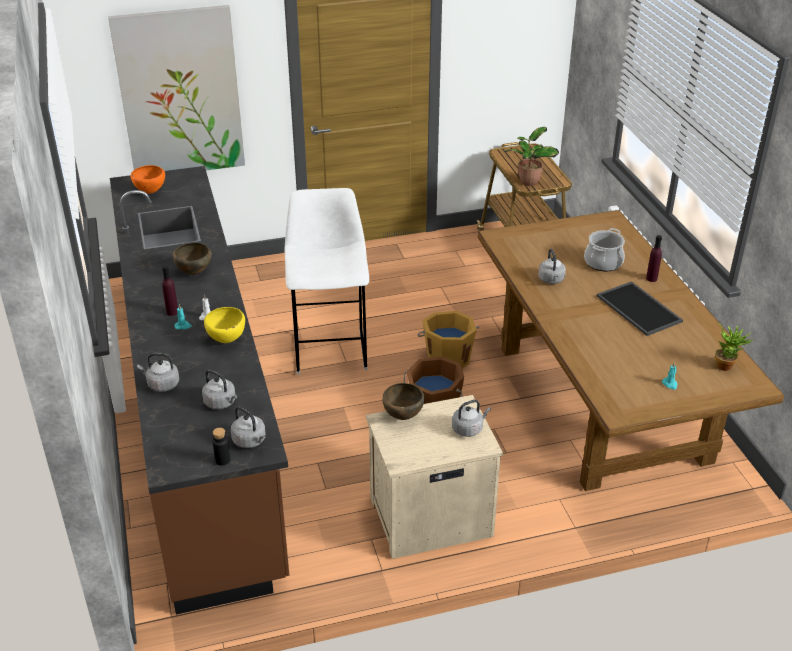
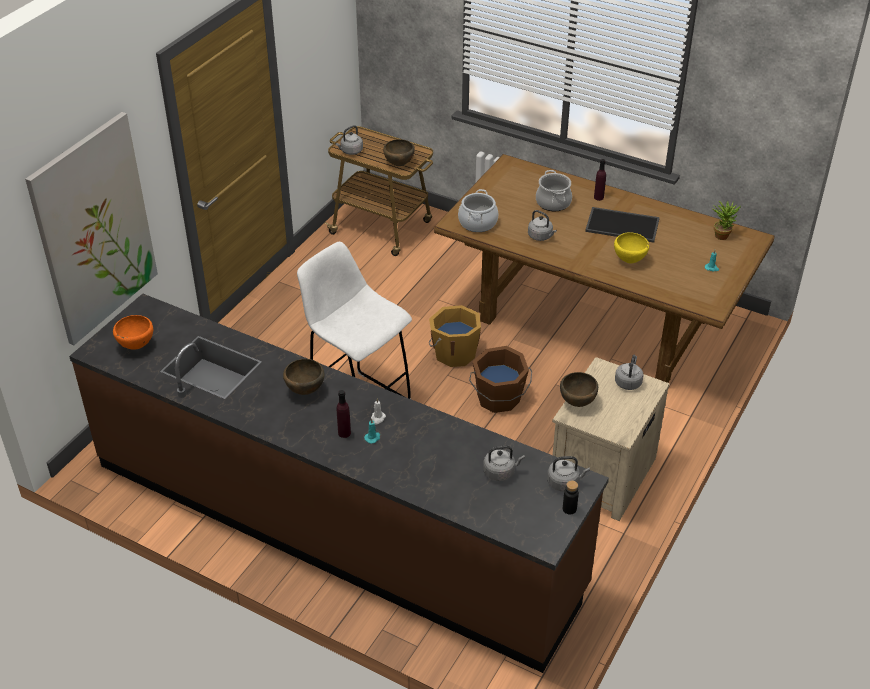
camera: 45 degrees left, 5 degrees up
grey kettle [137,353,179,392] -> grey kettle moved to [336,125,363,155]
yellow bowl [204,307,245,343] -> yellow bowl moved to [614,232,649,263]
potted plant [504,127,559,186] -> brown bowl [383,139,415,166]
none -> cooking pot [458,189,498,232]

